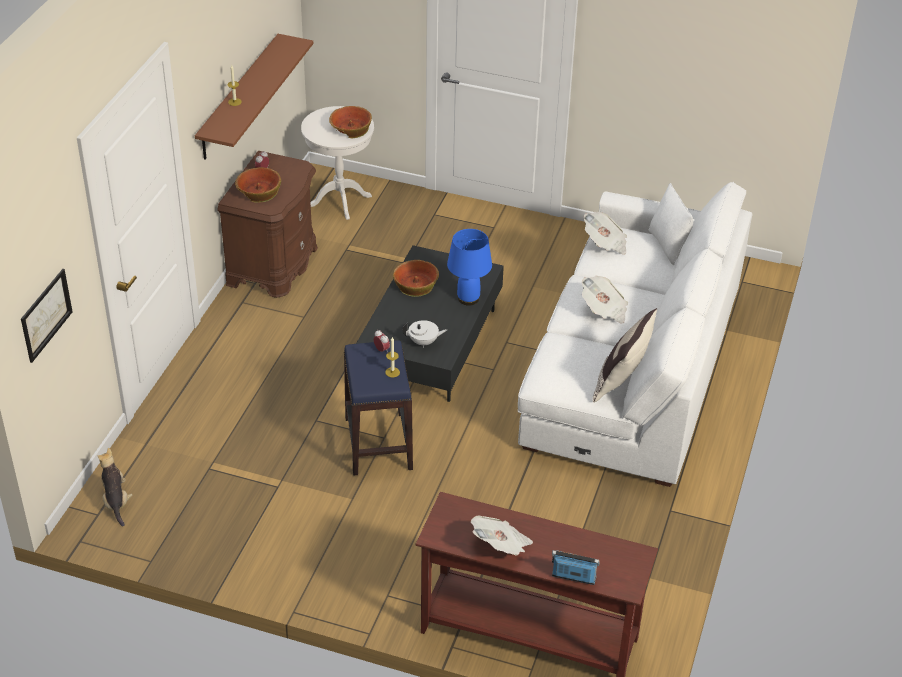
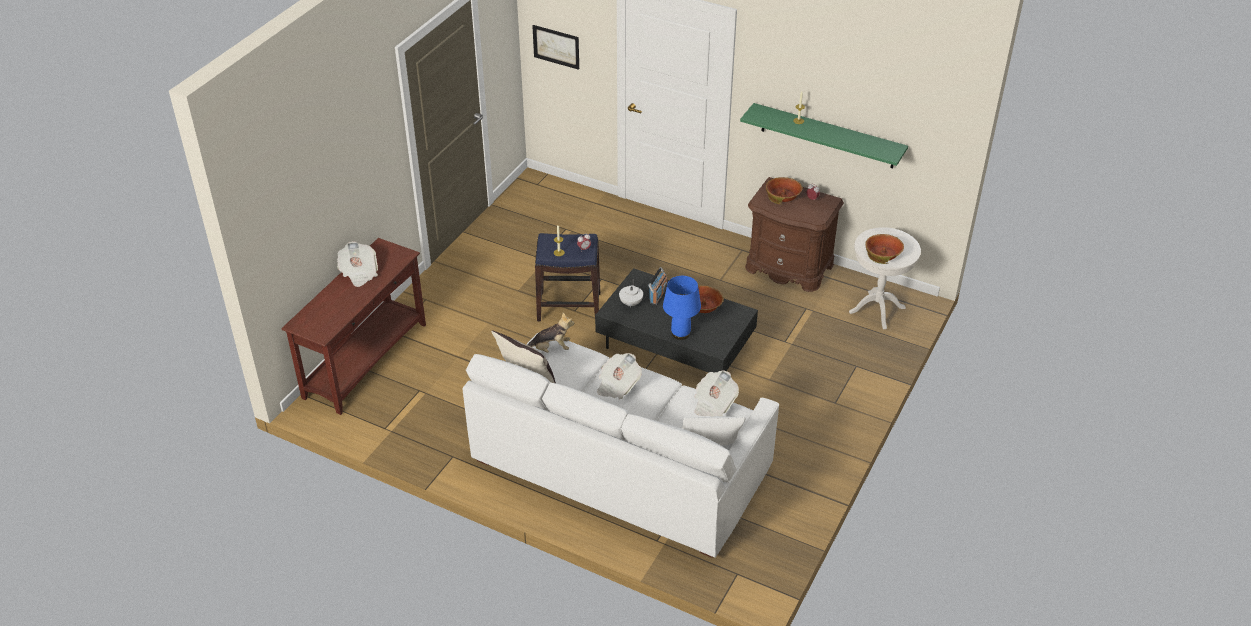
camera: 100 degrees right, 0 degrees up
plush toy [97,448,133,526] -> plush toy moved to [528,312,574,353]
brown shelf [195,34,313,160] -> green shelf [740,103,908,169]
radio [552,550,600,585] -> radio moved to [648,267,667,305]

